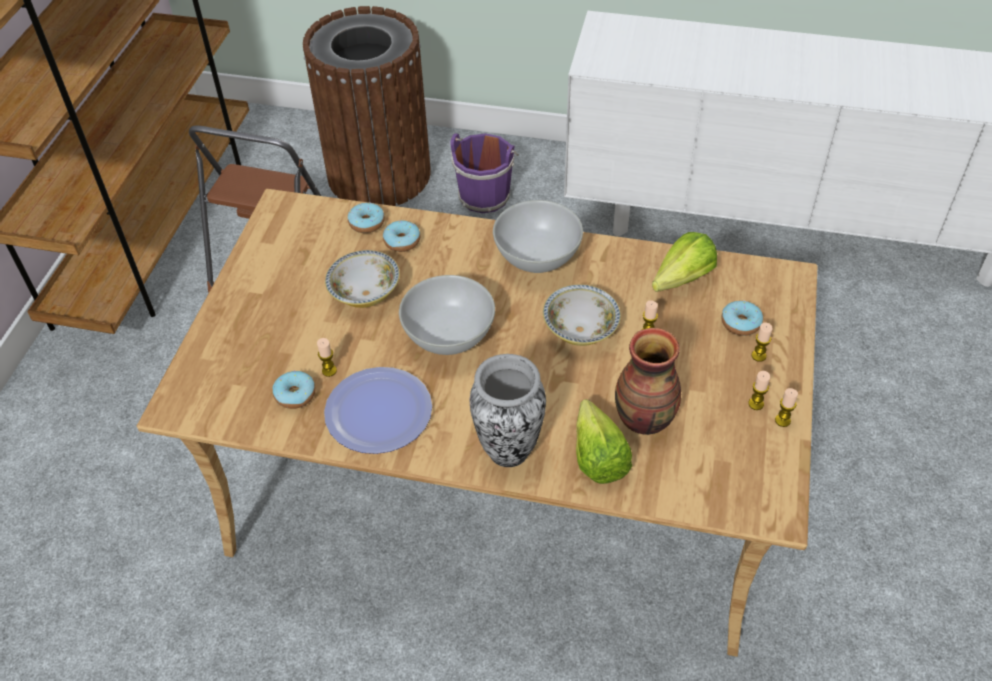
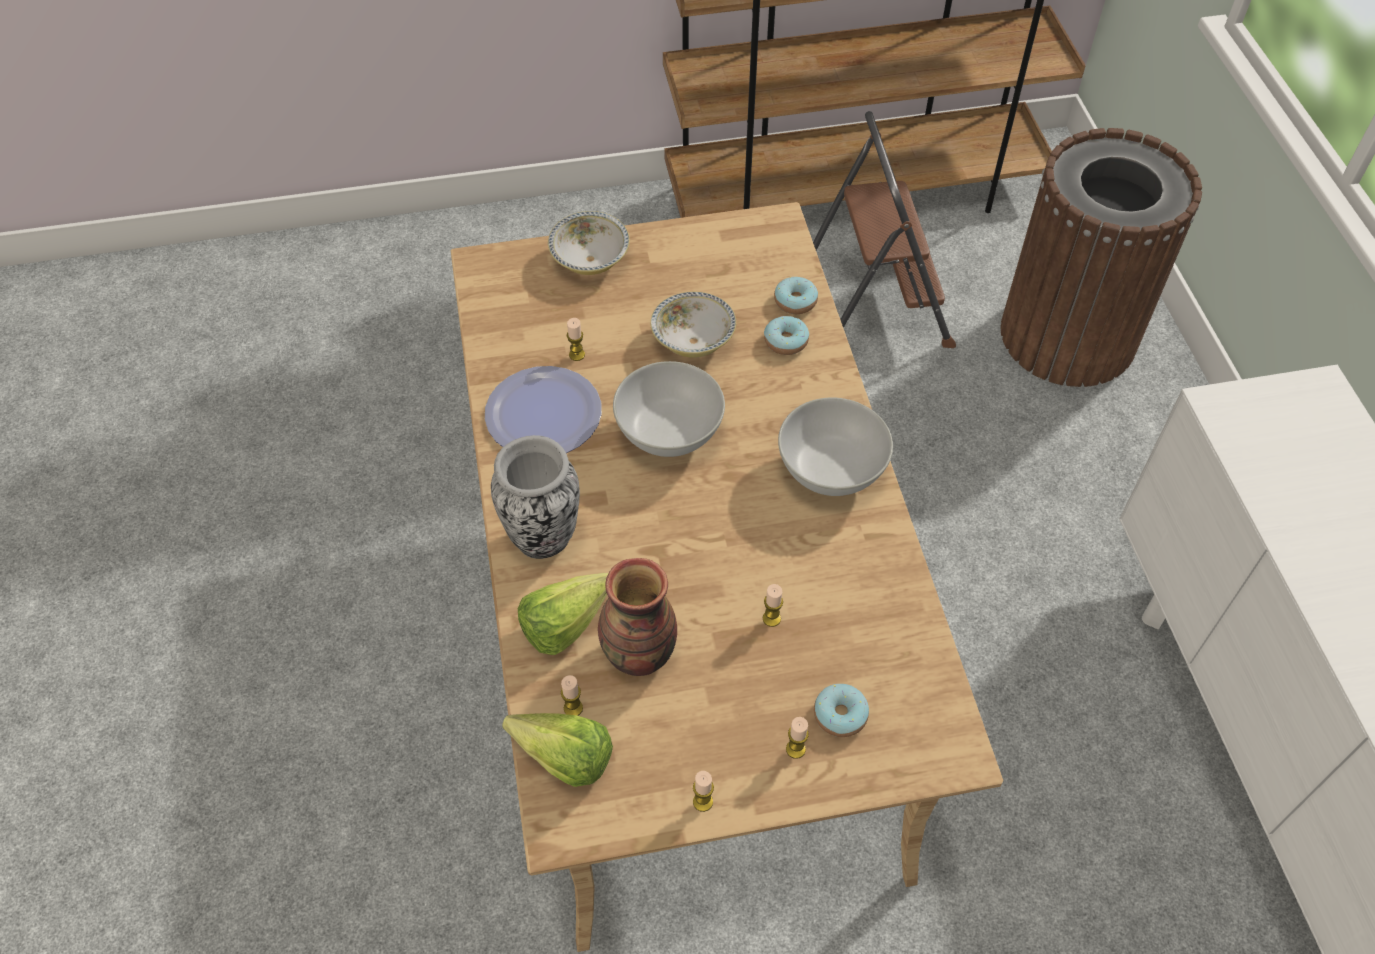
camera: 65 degrees right, 5 degrees up
donut [273,371,316,409] -> none
purple bucket [450,133,519,213] -> none
bowl [543,284,621,346] -> bowl moved to [548,211,630,275]
lettuce [652,232,717,292] -> lettuce moved to [502,713,613,787]
candle [748,371,770,410] -> candle moved to [561,675,583,716]

